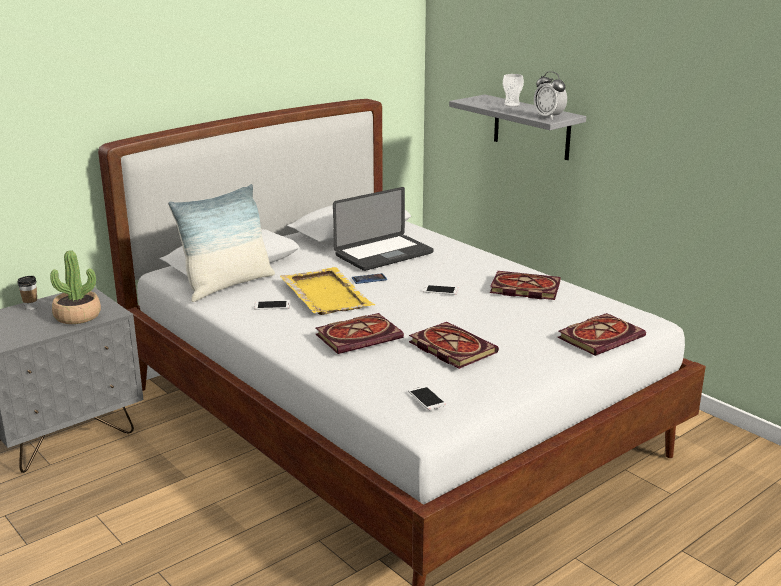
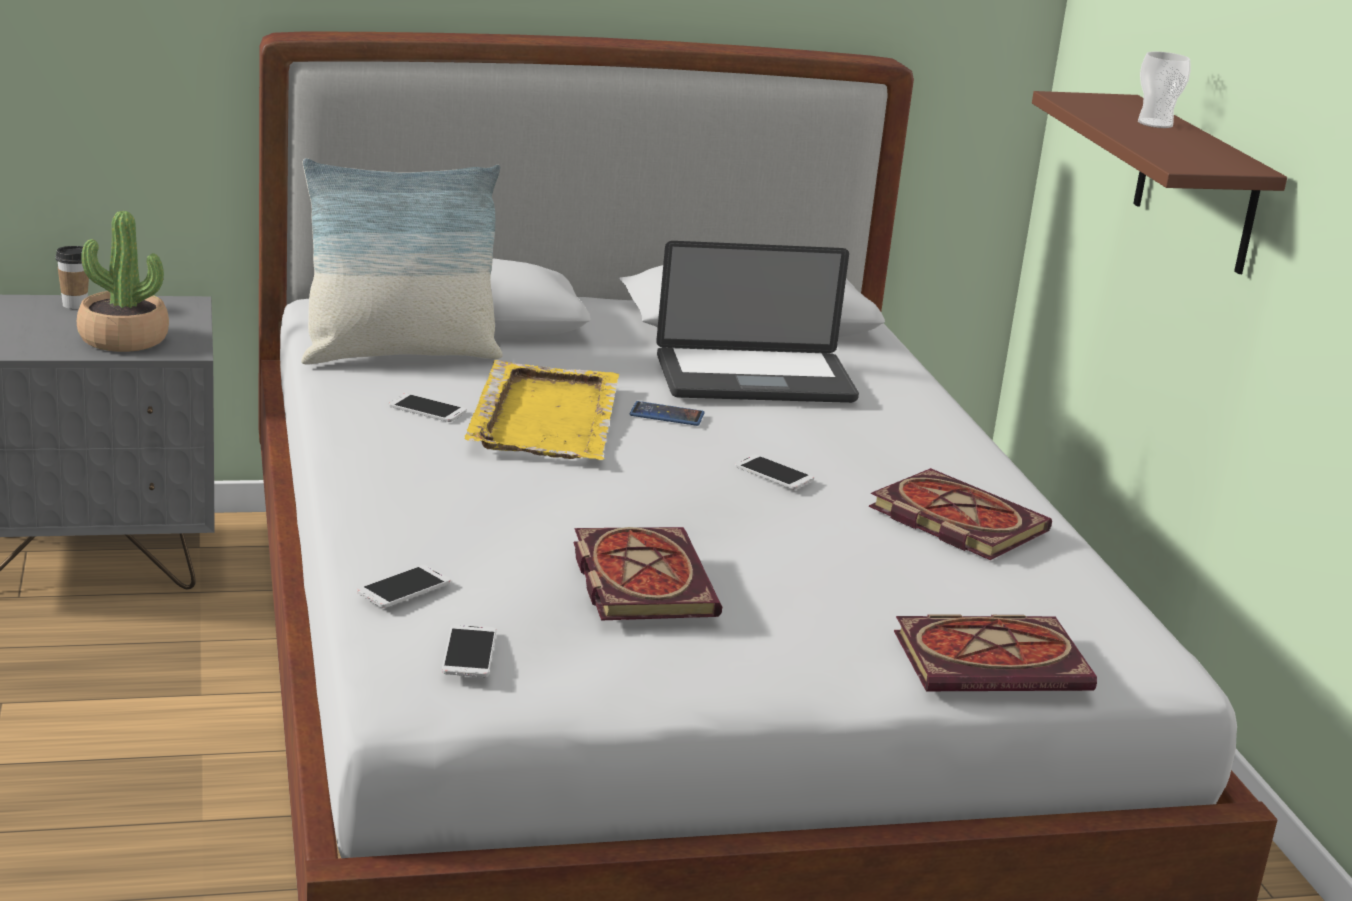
camera: 25 degrees right, 0 degrees up
book [316,313,404,354] -> none
grey shelf [449,95,586,160] -> brown shelf [1032,91,1287,274]
alarm clock [534,71,567,120] -> none
none -> phone [357,565,450,608]

